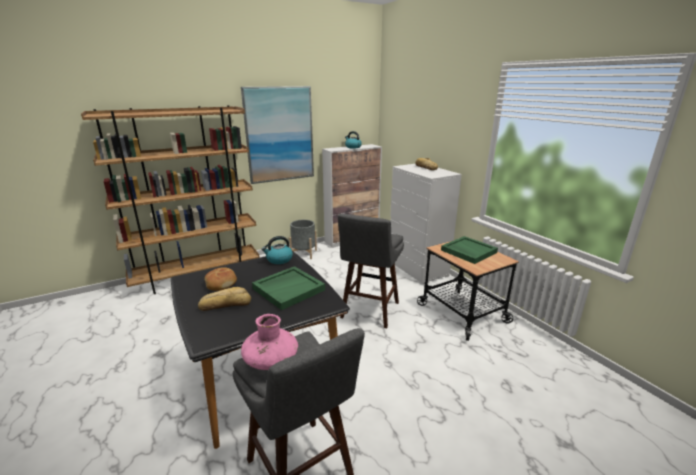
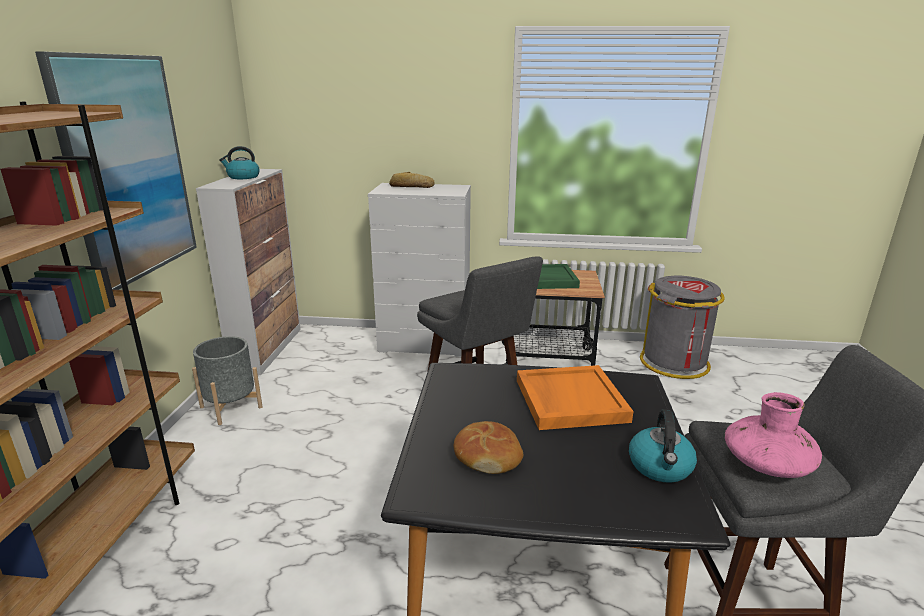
camera: 55 degrees left, 0 degrees up
bread [198,287,251,311] -> none
green tray [252,266,325,310] -> orange tray [517,365,634,430]
kettle [261,236,293,264] -> kettle moved to [629,409,697,483]
none -> grey trash can [640,276,725,379]

